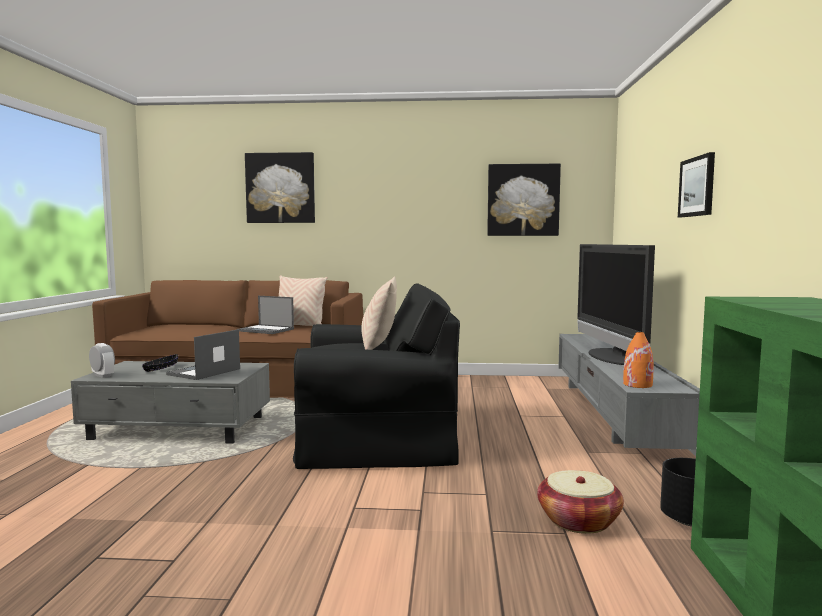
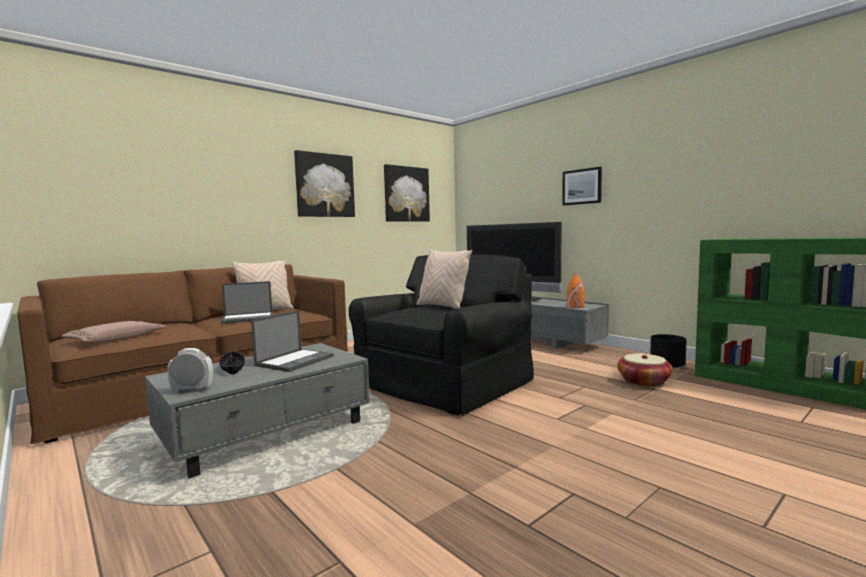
camera: 45 degrees left, 0 degrees up
laptop [166,329,240,380] -> laptop turned 135 degrees counterclockwise [251,311,334,372]
picture [245,152,315,223] -> picture moved to [294,150,355,217]
none -> beige pillow [61,321,166,343]

